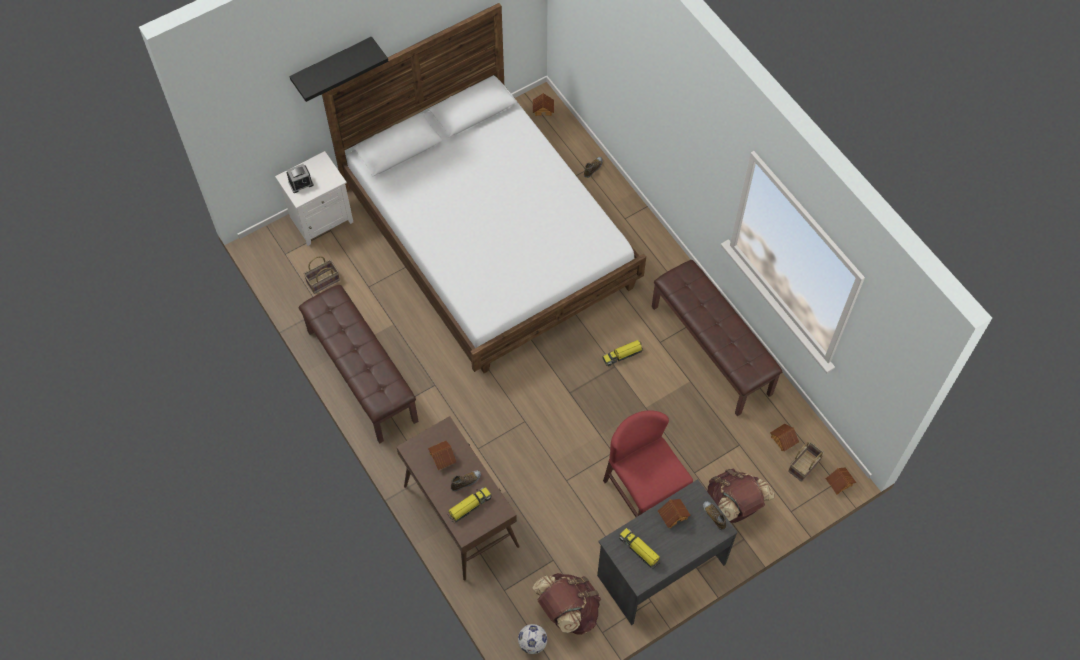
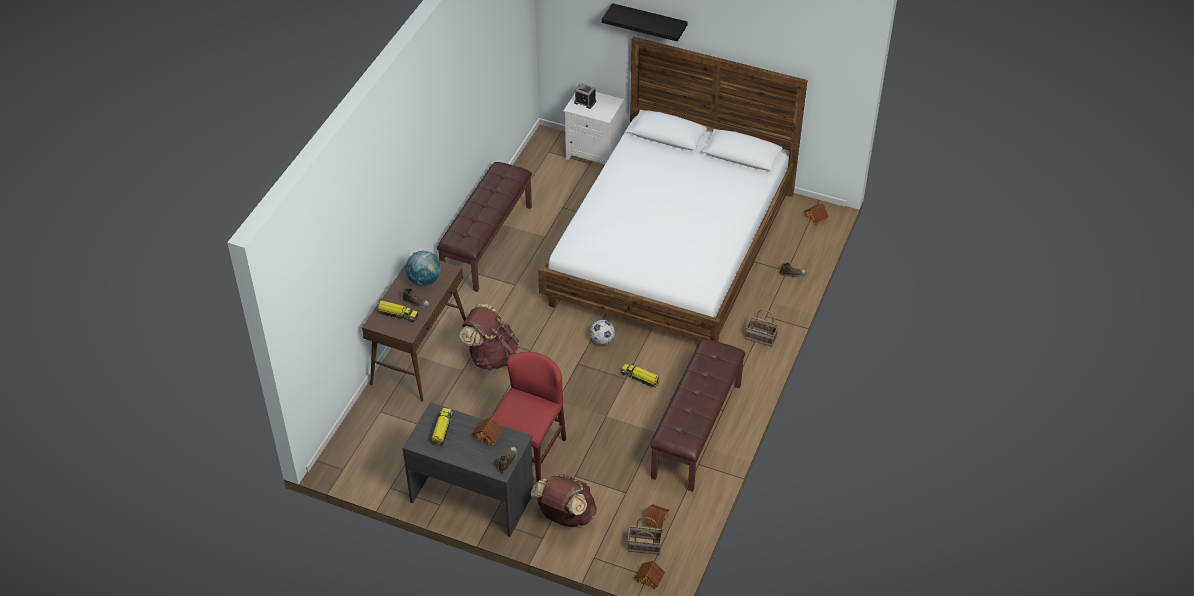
camera: 55 degrees right, 15 degrees down
basket [304,256,340,294] -> basket moved to [745,309,779,347]
toy house [428,441,456,470] -> globe [406,251,441,286]
football [518,624,547,654] -> football moved to [590,320,615,345]
brown backpack [532,573,601,635] -> brown backpack moved to [459,304,519,370]

